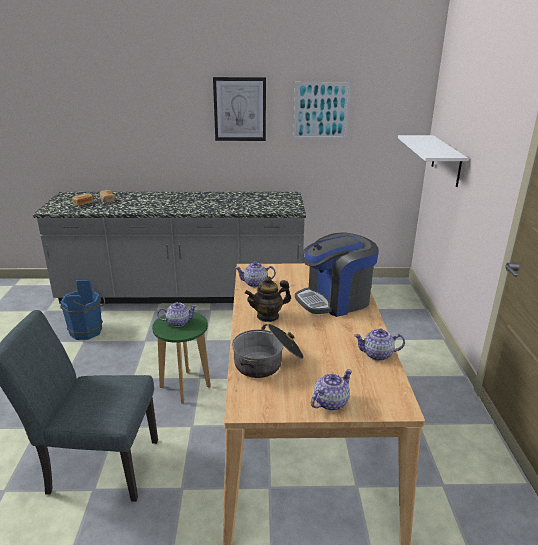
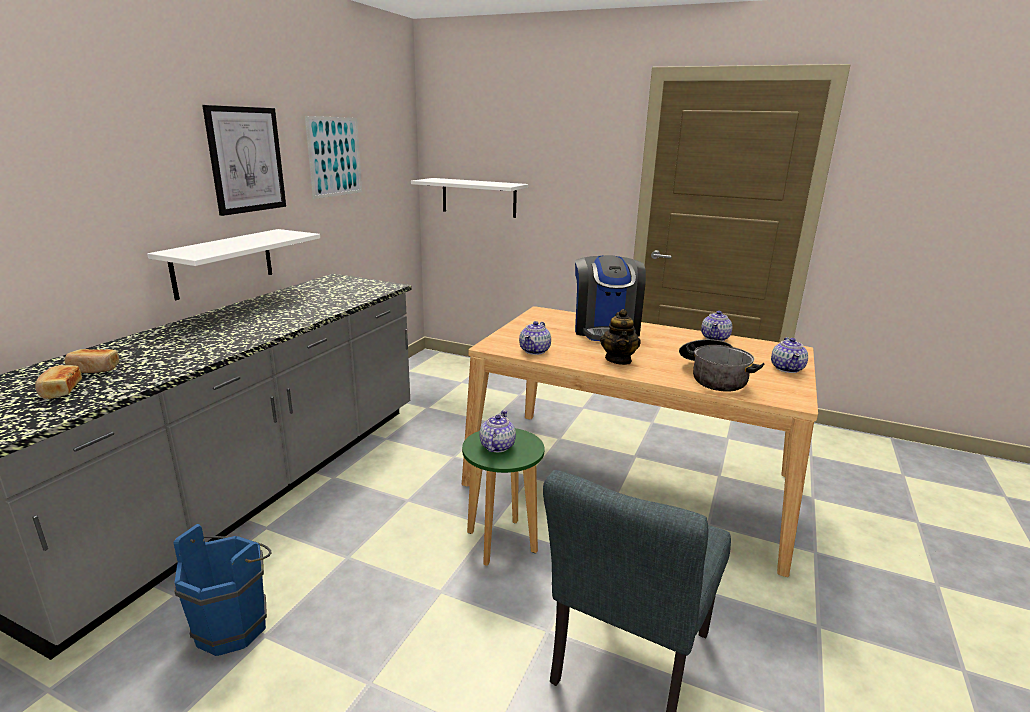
camera: 65 degrees left, 5 degrees down
teapot [311,369,352,411] -> teapot turned 150 degrees counterclockwise [771,337,808,373]
none -> white shelf [147,229,320,300]

